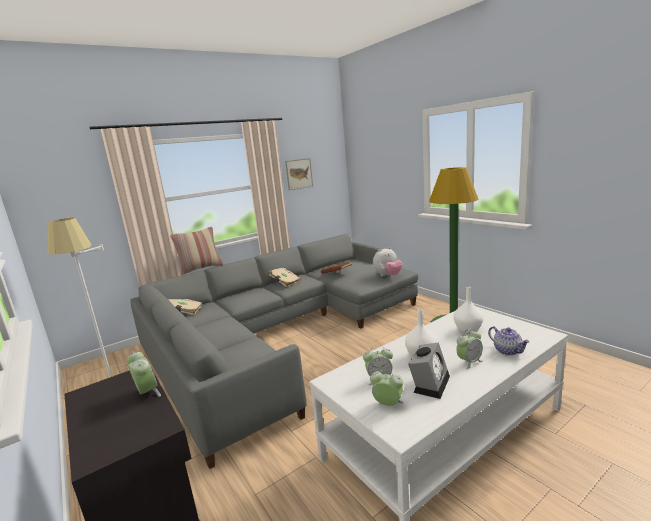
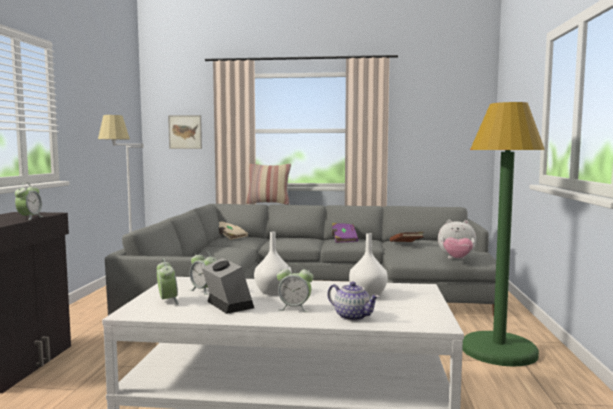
camera: 40 degrees right, 10 degrees down
beige book [268,268,301,287] -> purple book [332,223,358,243]
picture [285,158,313,190] -> picture moved to [168,115,202,149]
alarm clock [408,342,450,399] -> alarm clock turned 105 degrees counterclockwise [202,258,254,314]
teapot [488,326,530,355] -> teapot turned 60 degrees counterclockwise [327,282,379,321]

